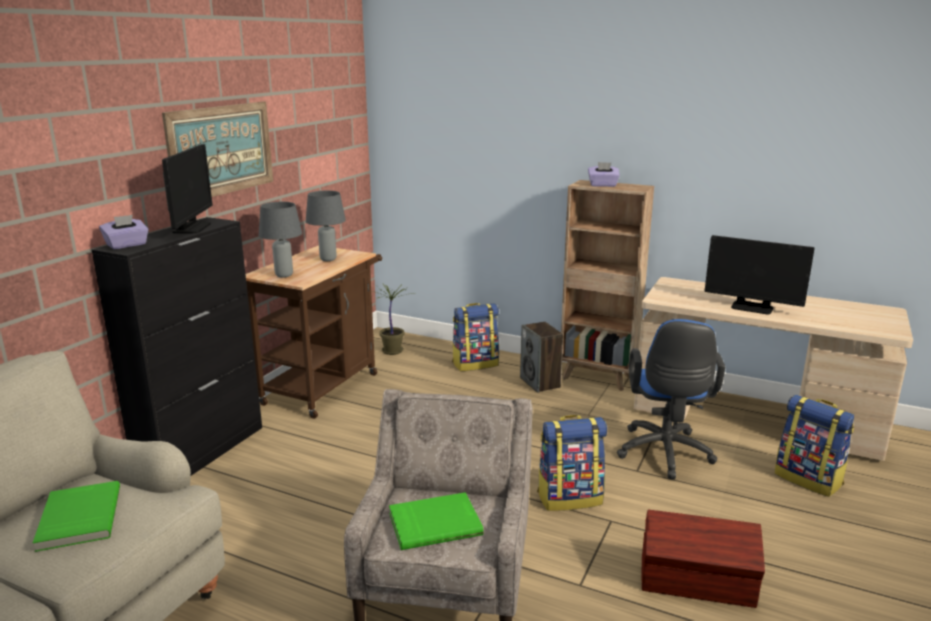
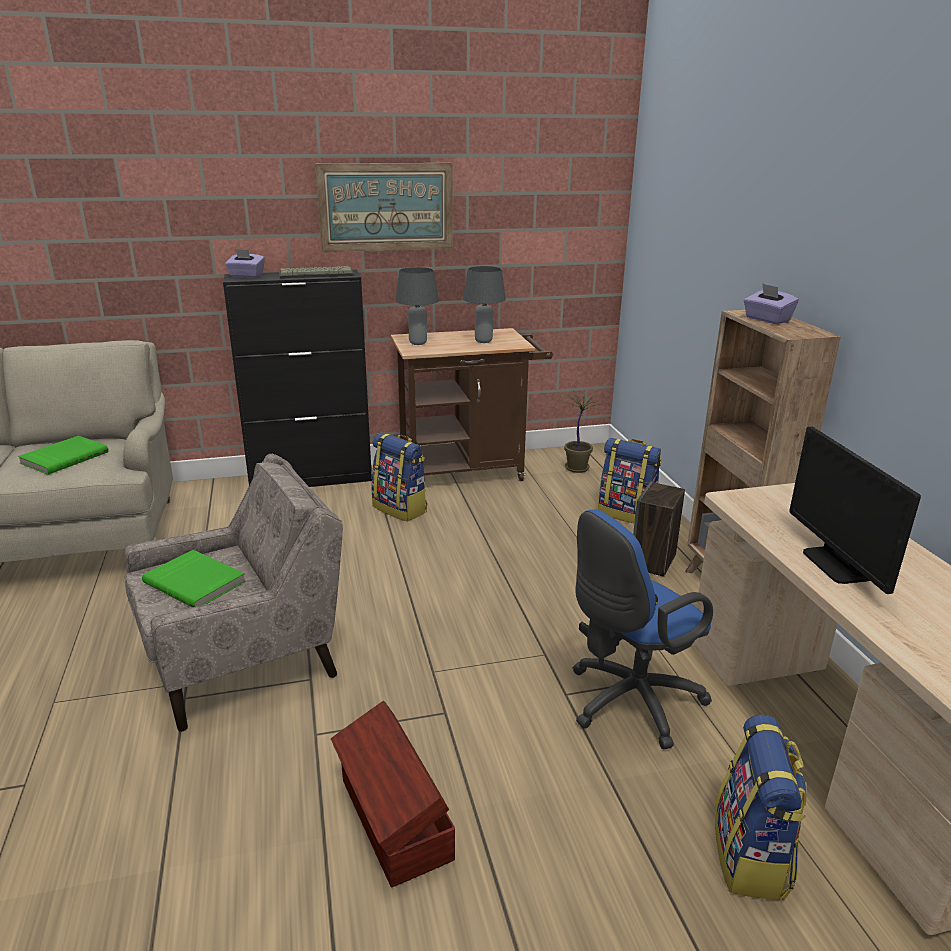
camera: 50 degrees right, 5 degrees up
monitor [162,144,213,233] -> keyboard [279,266,354,279]
backpack [537,415,607,511] -> backpack moved to [371,432,427,522]

